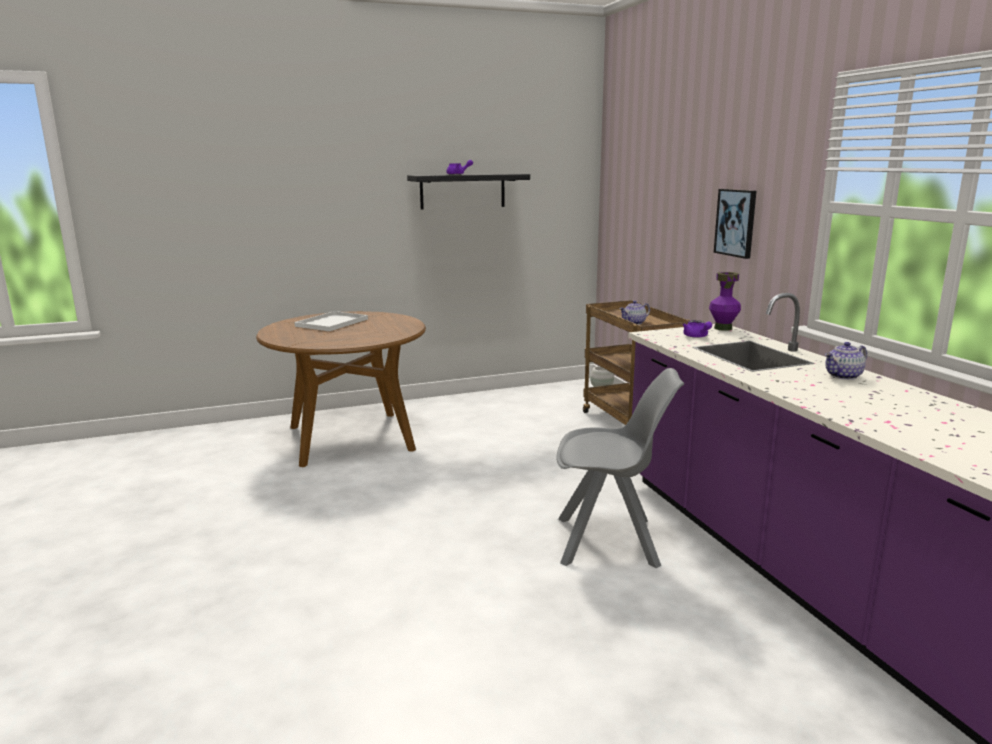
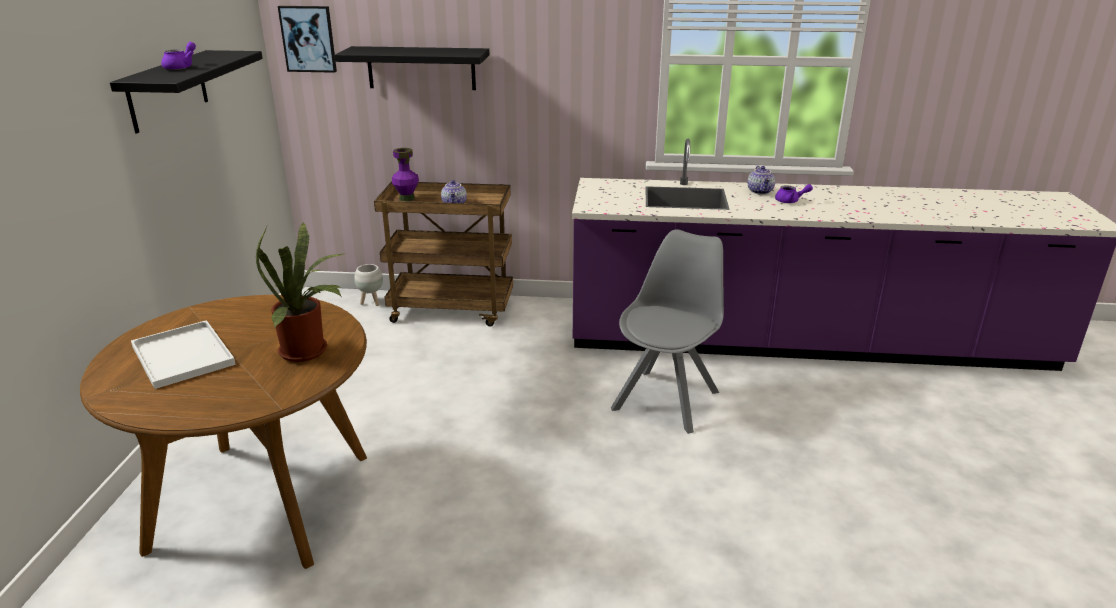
camera: 65 degrees left, 10 degrees up
purple teapot [683,320,712,338] -> purple teapot moved to [775,184,813,203]
purple vase [709,272,741,331] -> purple vase moved to [392,148,419,201]
picture [714,189,756,259] -> picture moved to [278,6,337,73]
none -> potted plant [256,222,343,362]
none -> black shelf [334,46,489,90]

